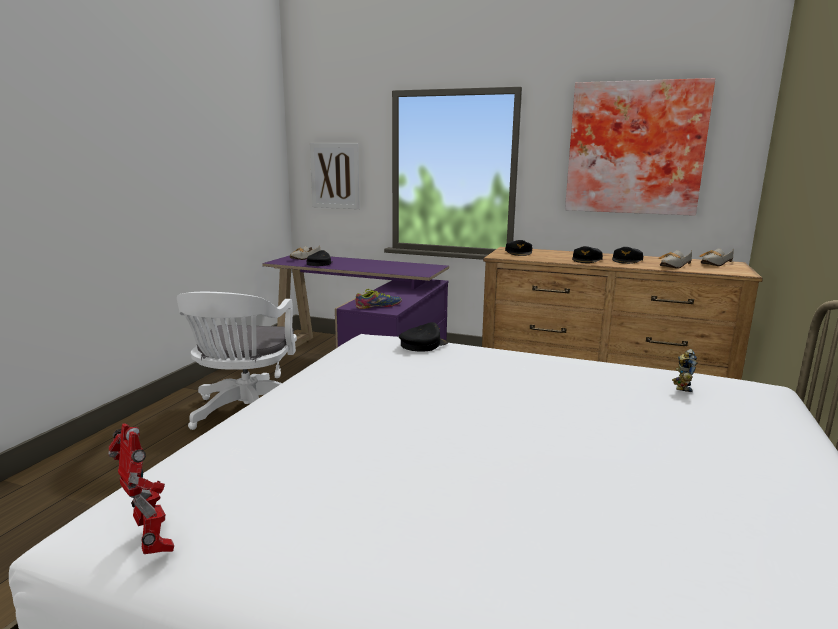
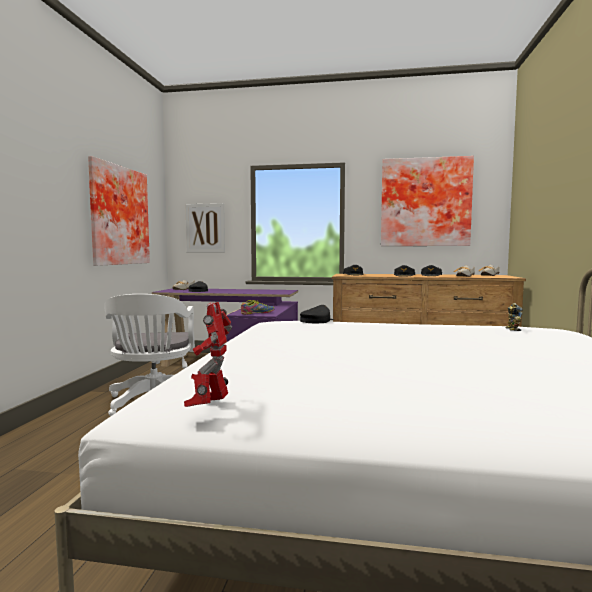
camera: 10 degrees left, 10 degrees down
toy robot [108,424,174,554] -> toy robot turned 120 degrees counterclockwise [184,302,232,407]
none -> picture [88,156,150,266]

